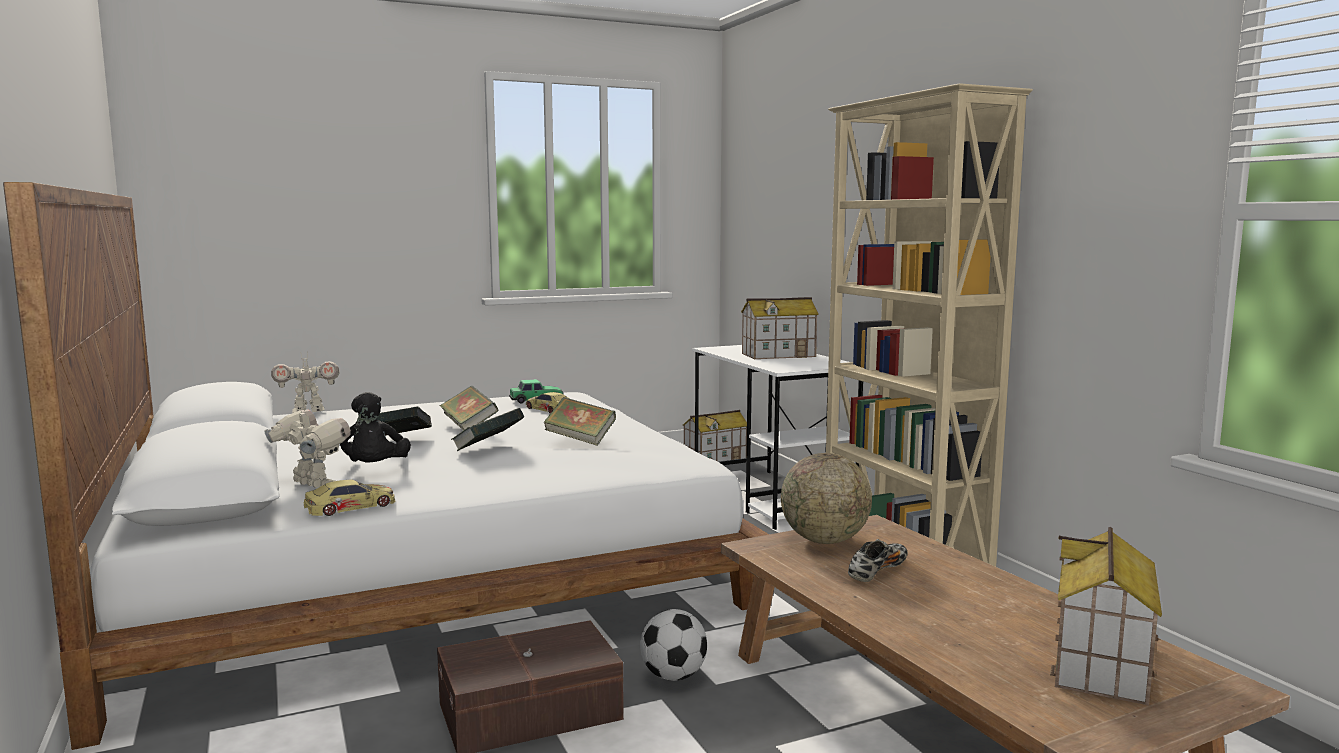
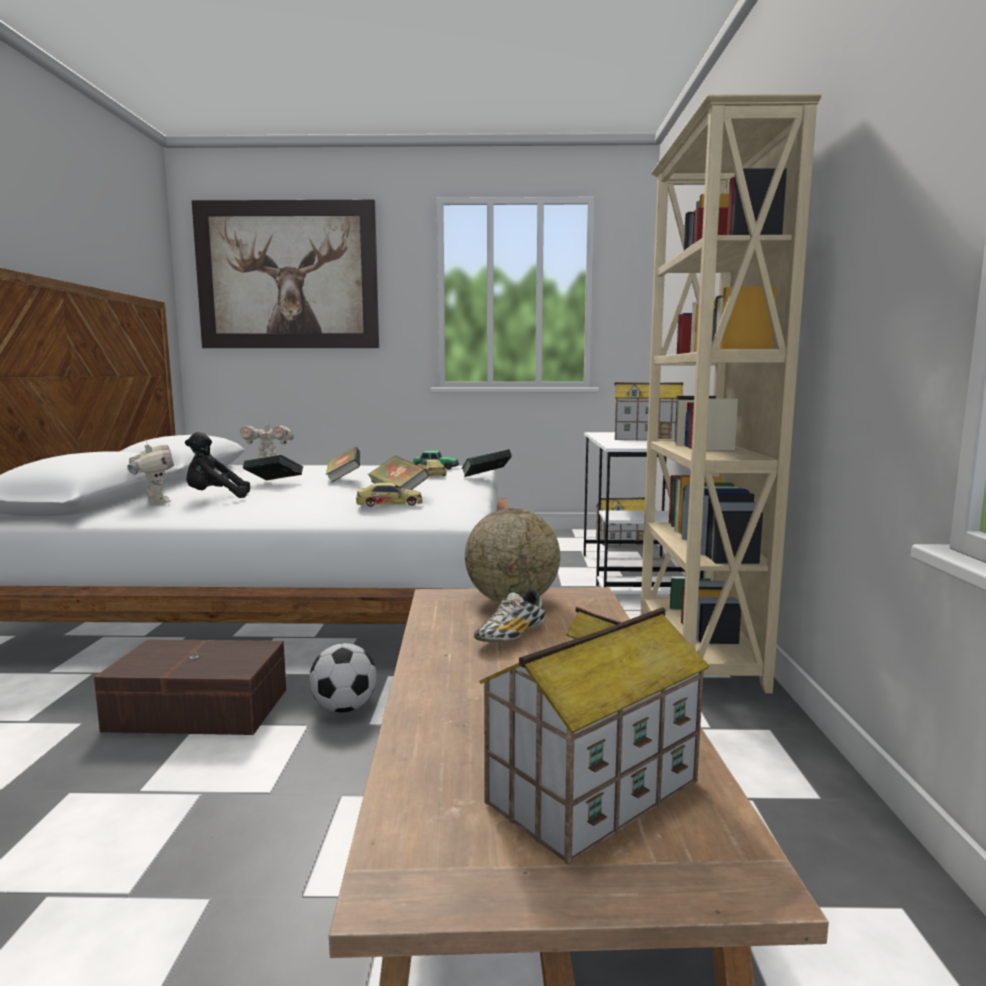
camera: 25 degrees right, 0 degrees up
toy car [304,480,396,516] -> toy car moved to [356,483,423,507]
black plush toy [340,392,411,463] -> black plush toy turned 60 degrees clockwise [185,432,250,498]
book [451,408,524,451] -> book moved to [461,449,512,477]
shoe [848,539,908,582] -> shoe turned 150 degrees clockwise [474,590,546,642]
none -> picture [192,200,379,348]

